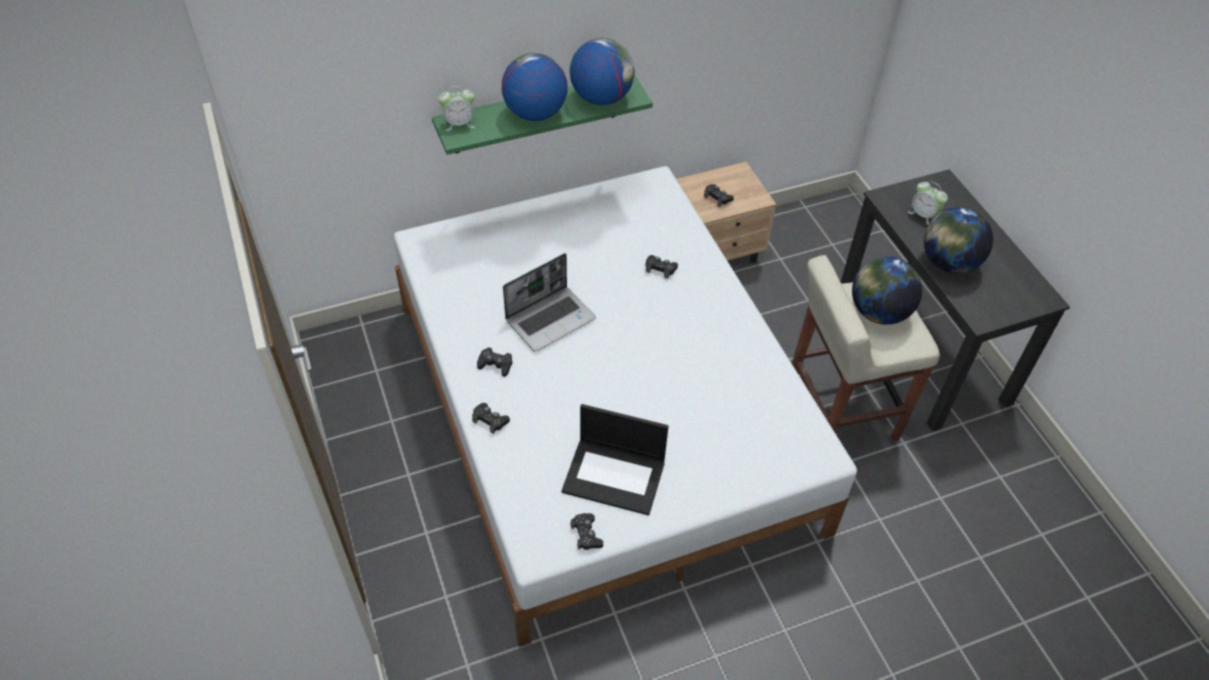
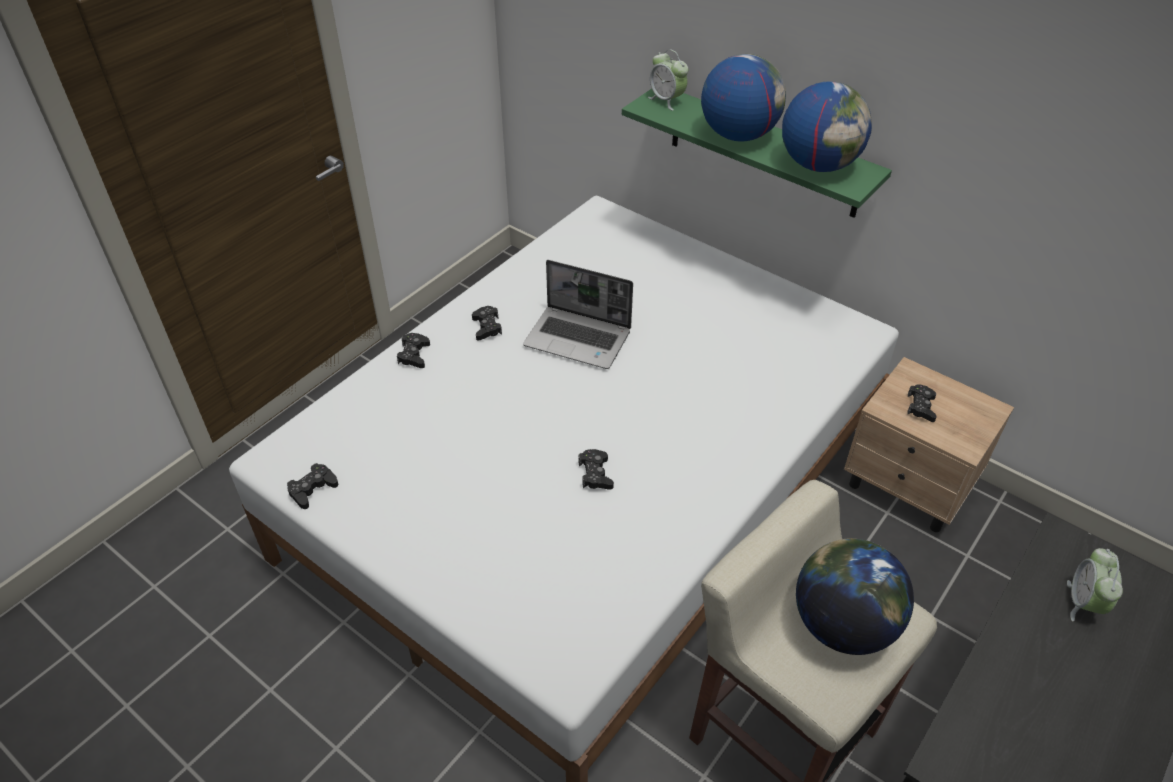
camera: 60 degrees right, 5 degrees down
laptop [562,404,669,515] -> none
black game controller [645,255,678,279] -> black game controller moved to [578,449,614,490]
globe [924,207,993,273] -> none

